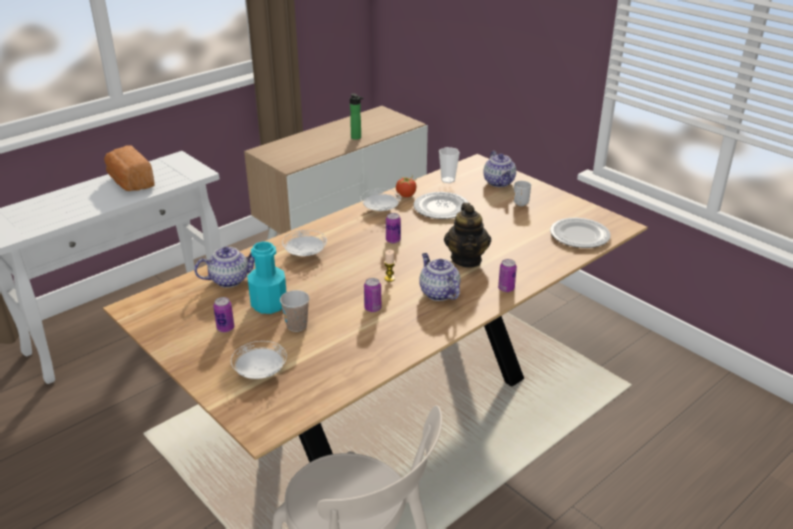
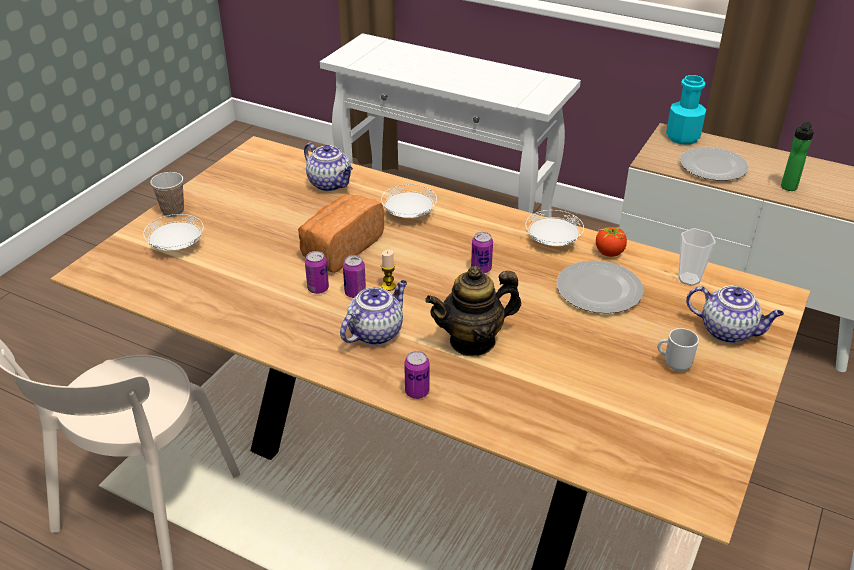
camera: 70 degrees right, 5 degrees up
bread [104,146,155,191] -> bread moved to [298,194,384,273]
can [213,297,234,332] -> can moved to [343,255,366,298]
turquoise bottle [247,241,286,314] -> turquoise bottle moved to [666,75,706,145]
cup [280,290,310,332] -> cup moved to [150,172,184,217]
teapot [483,151,516,187] -> teapot turned 120 degrees counterclockwise [686,286,784,343]
plate [550,218,611,248] -> plate moved to [680,147,749,181]

